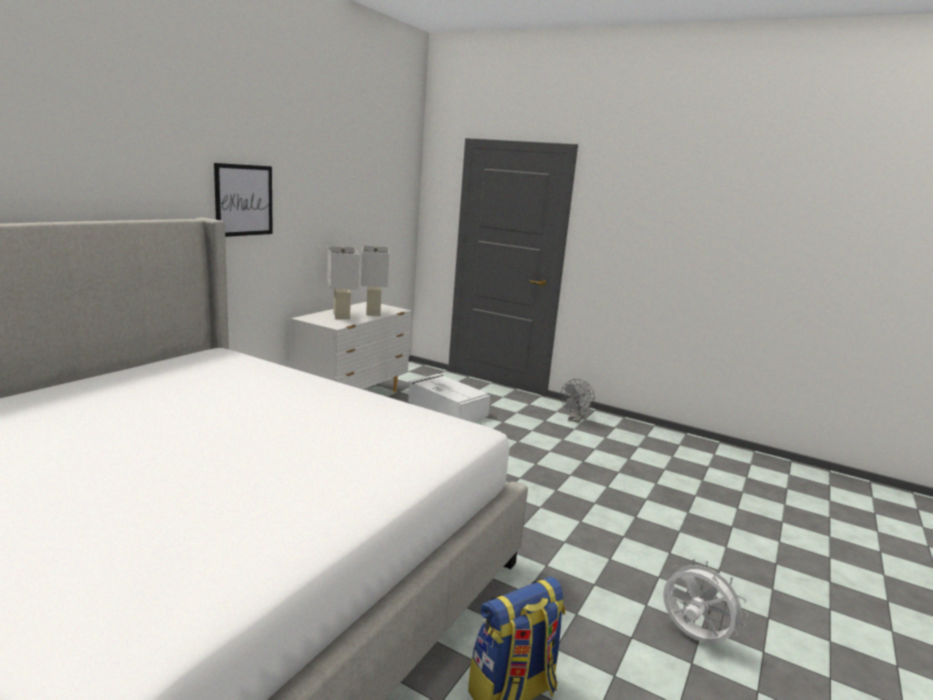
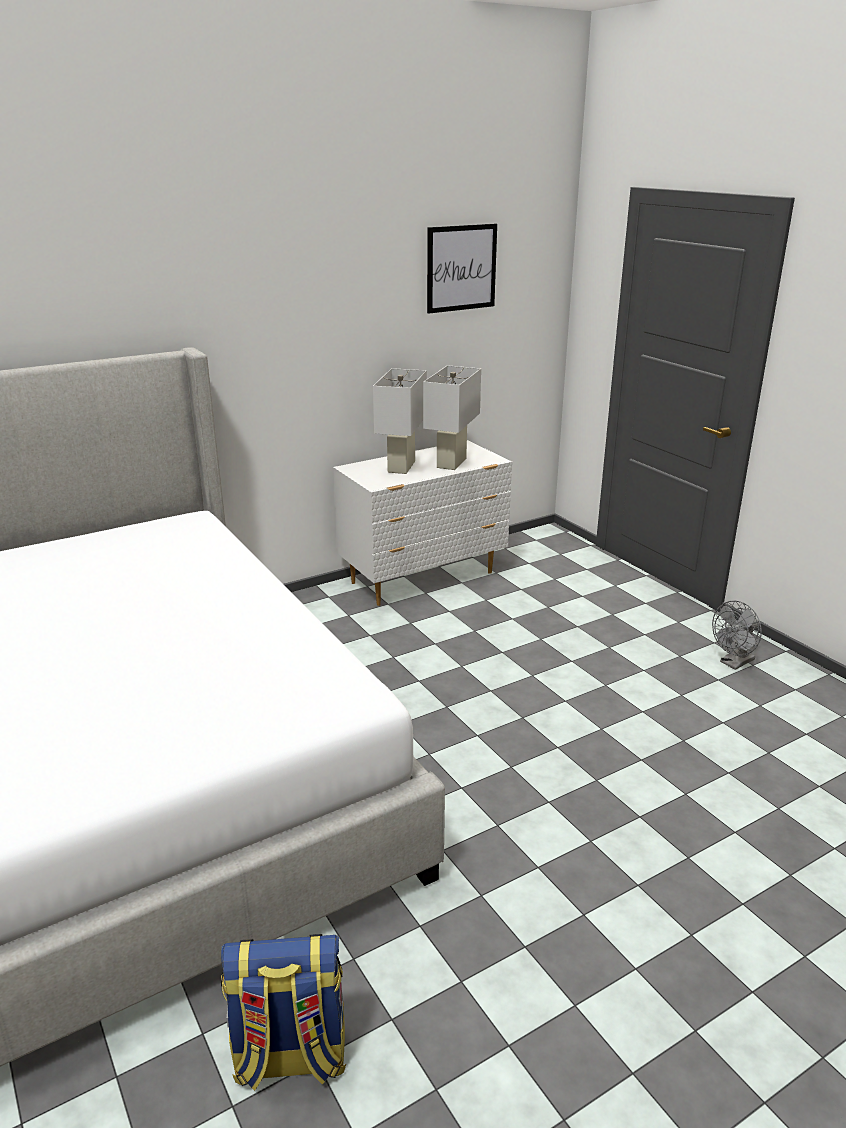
camera: 30 degrees right, 10 degrees up
picture [214,163,273,237] -> picture moved to [427,224,497,314]
white storage box [408,374,490,422] -> none
white fan [663,559,748,643] -> none

